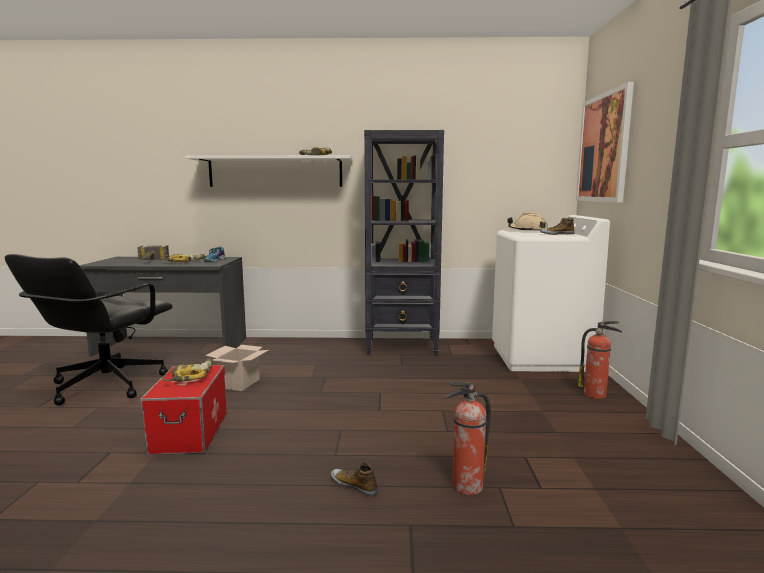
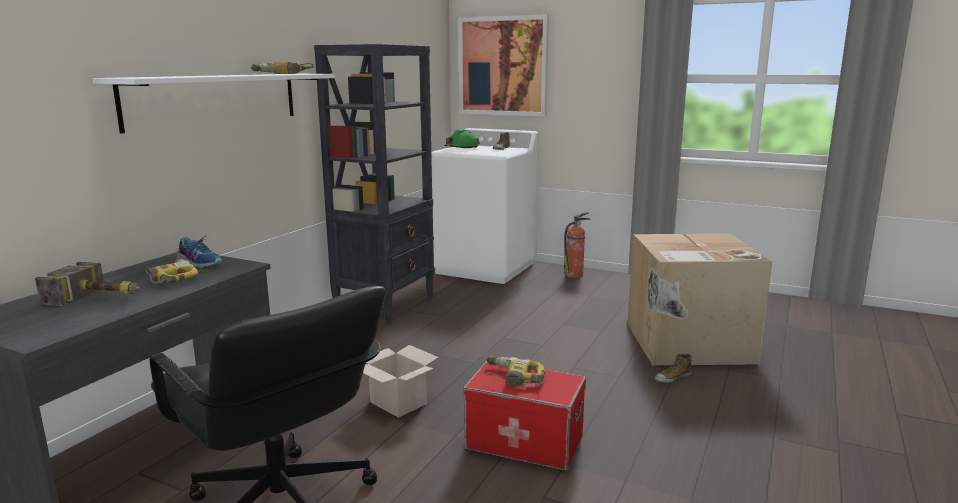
camera: 65 degrees left, 5 degrees up
fire extinguisher [446,382,491,495] -> cardboard box [628,234,772,365]
beige hard hat [507,212,548,231] -> green hard hat [444,129,480,149]

